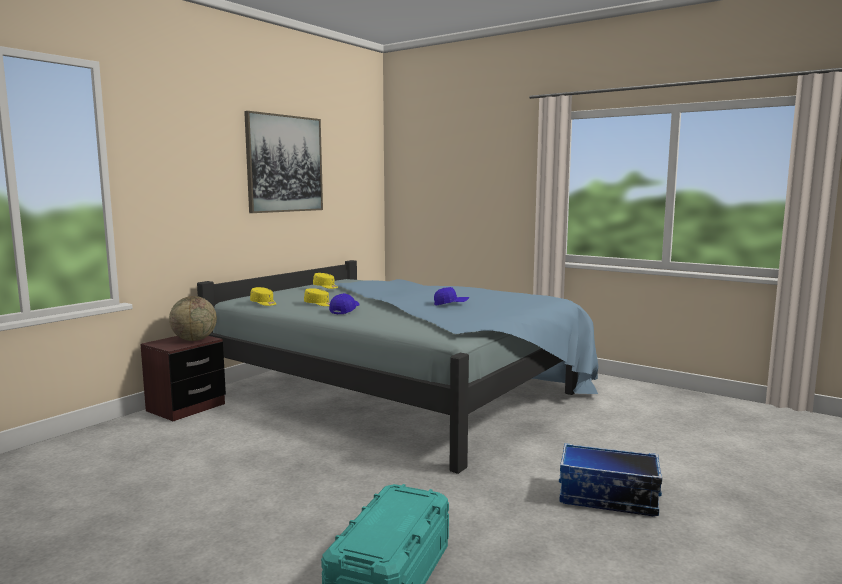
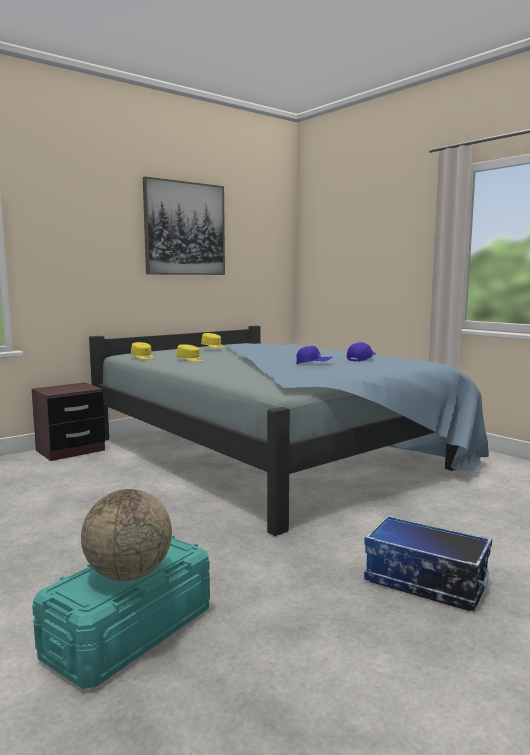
camera: 15 degrees right, 0 degrees up
globe [169,296,217,341] -> globe moved to [81,489,172,581]
blue cap [329,293,360,314] -> blue cap moved to [347,342,376,362]

